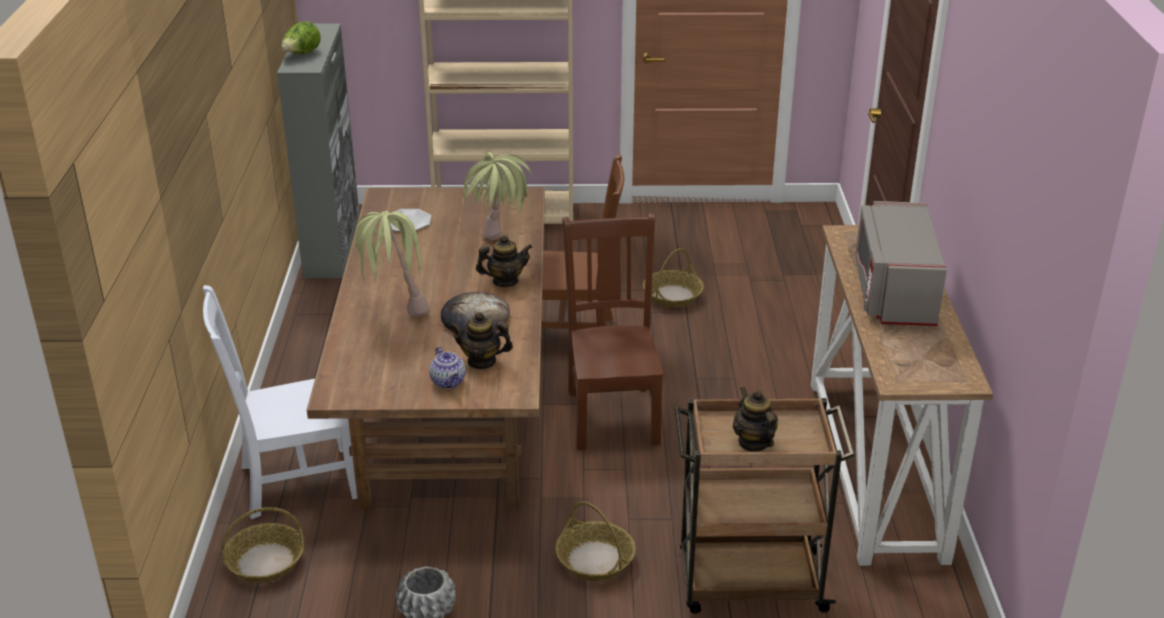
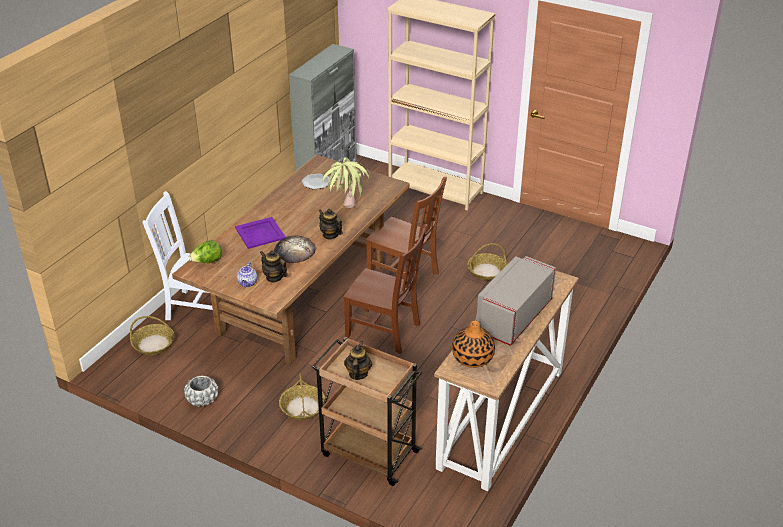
camera: 30 degrees right, 5 degrees up
lettuce [281,21,321,54] -> lettuce moved to [188,240,222,263]
potted plant [353,211,430,317] -> purple tray [235,217,285,249]
teapot [476,235,532,287] -> teapot turned 150 degrees counterclockwise [318,209,343,240]
brown chair [562,213,663,450] -> brown chair turned 90 degrees clockwise [343,224,428,354]
none -> vase [452,321,495,368]

